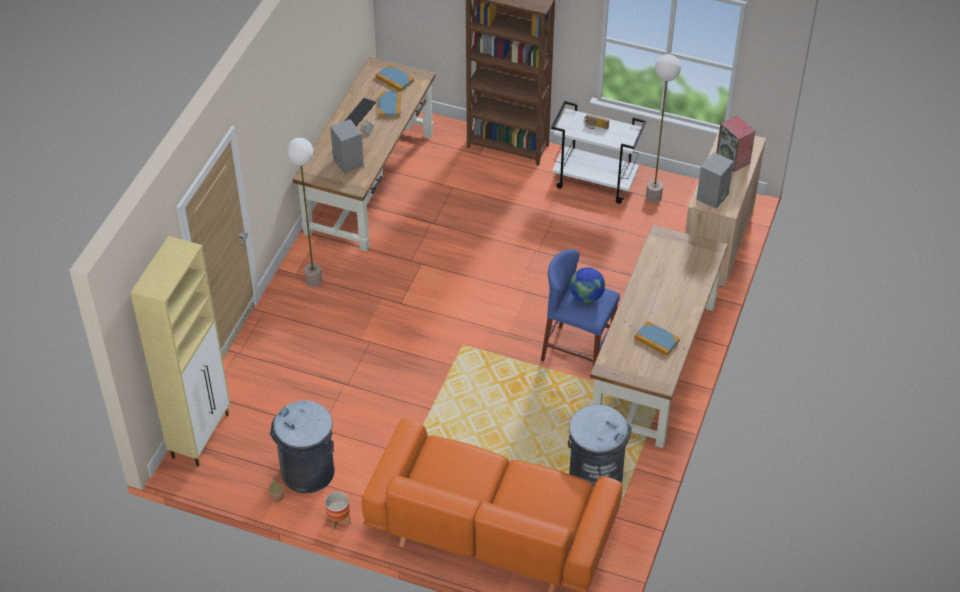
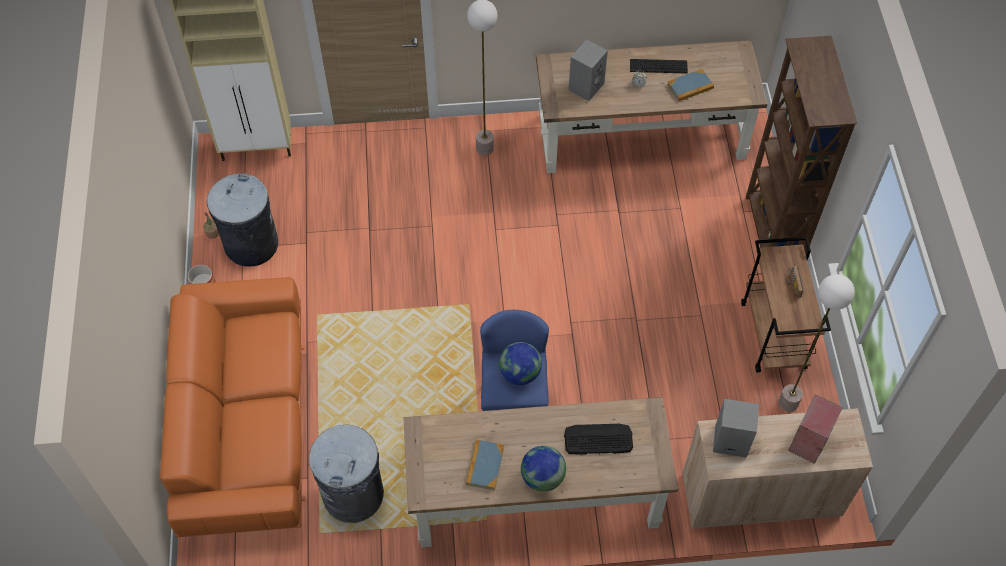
camera: 65 degrees right, 10 degrees up
book [375,64,414,92] -> none
white cart [551,101,646,204] -> brown cart [741,237,831,373]
none -> globe [521,446,566,492]
none -> keyboard [564,423,633,455]

